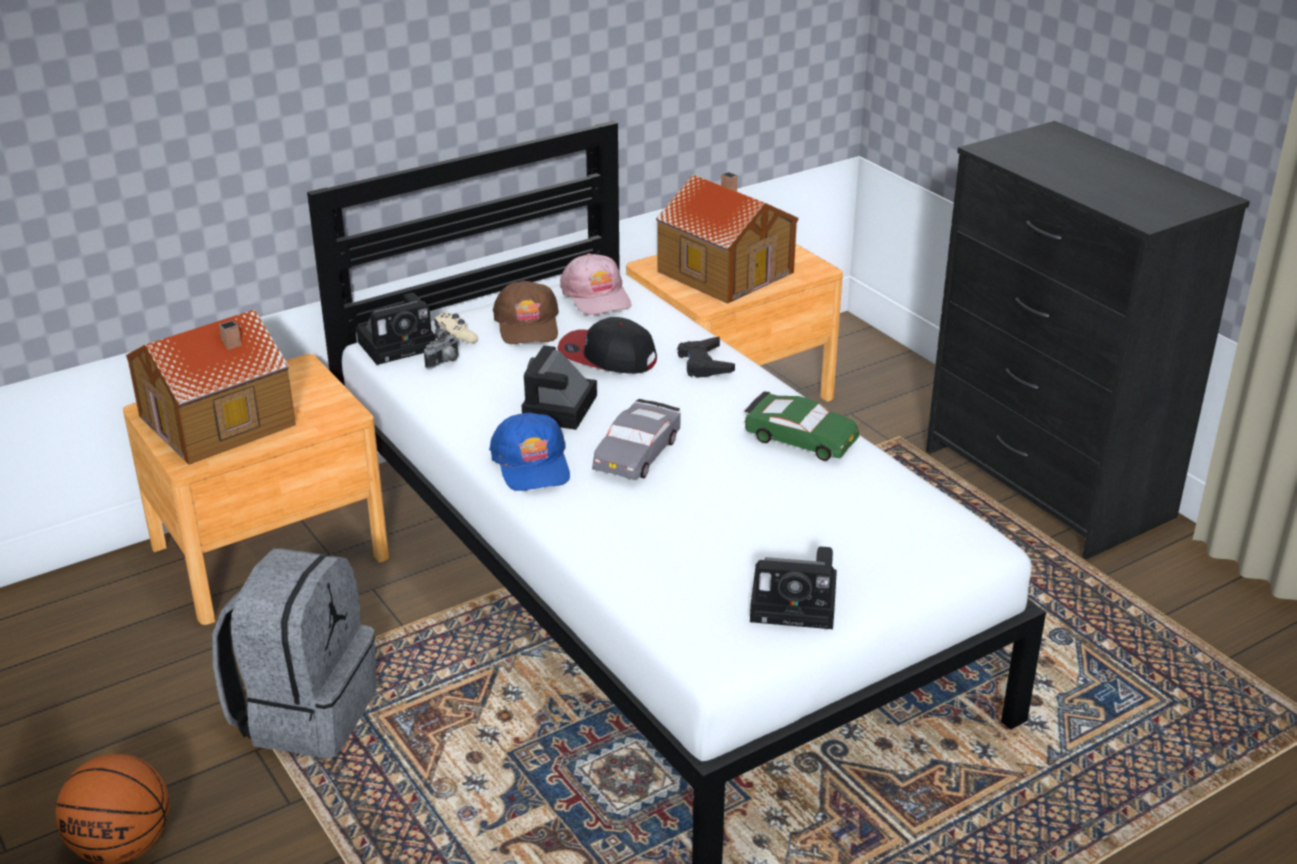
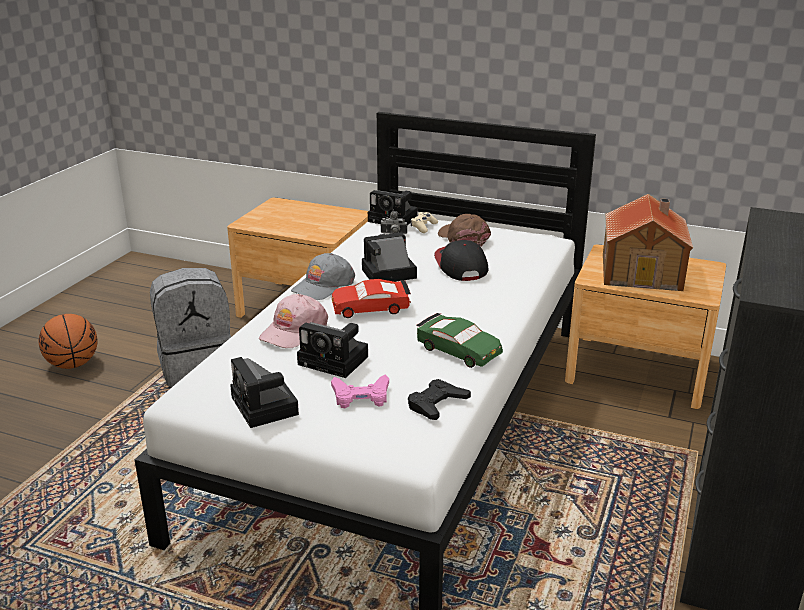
camera: 55 degrees right, 5 degrees down
toy house [126,309,296,465] -> none
blue cap [489,413,570,491] -> grey cap [291,253,355,300]
brown cap [492,280,559,344] -> brown cap turned 105 degrees clockwise [438,214,491,247]
pink cap [560,253,632,315] -> pink cap moved to [259,294,328,348]
grey toy car [592,399,681,480] -> red toy car [332,279,411,318]
black game controller [677,337,735,378] -> black game controller moved to [408,379,471,420]
green toy car [744,392,859,461] -> green toy car turned 45 degrees counterclockwise [416,313,503,368]
none -> camera [297,322,368,378]
none -> pink game controller [331,374,389,408]

